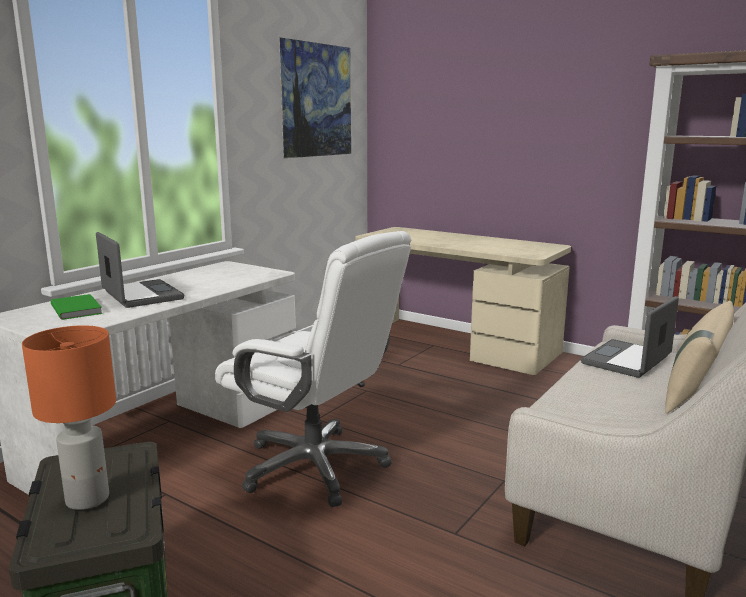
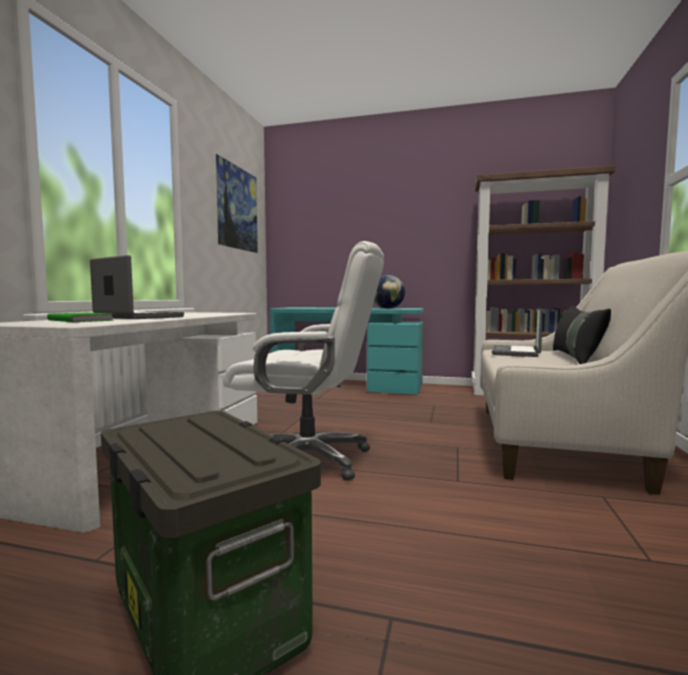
camera: 20 degrees left, 10 degrees down
orange table lamp [22,325,116,510] -> none
beige desk [355,227,571,375] -> turquoise desk [270,307,424,394]
beige pillow [665,301,734,414] -> black pillow [553,306,611,364]
none -> globe [374,275,405,309]

